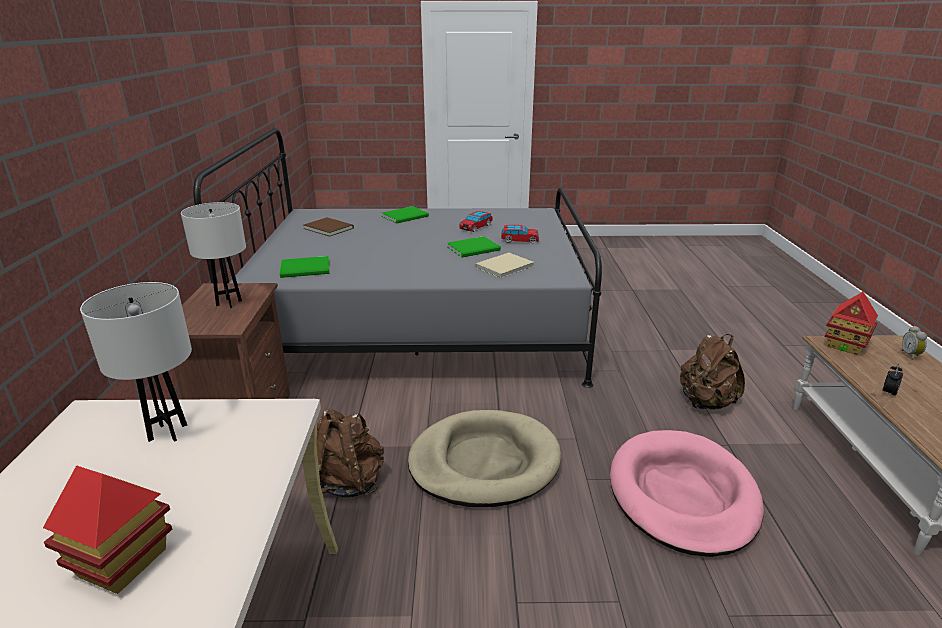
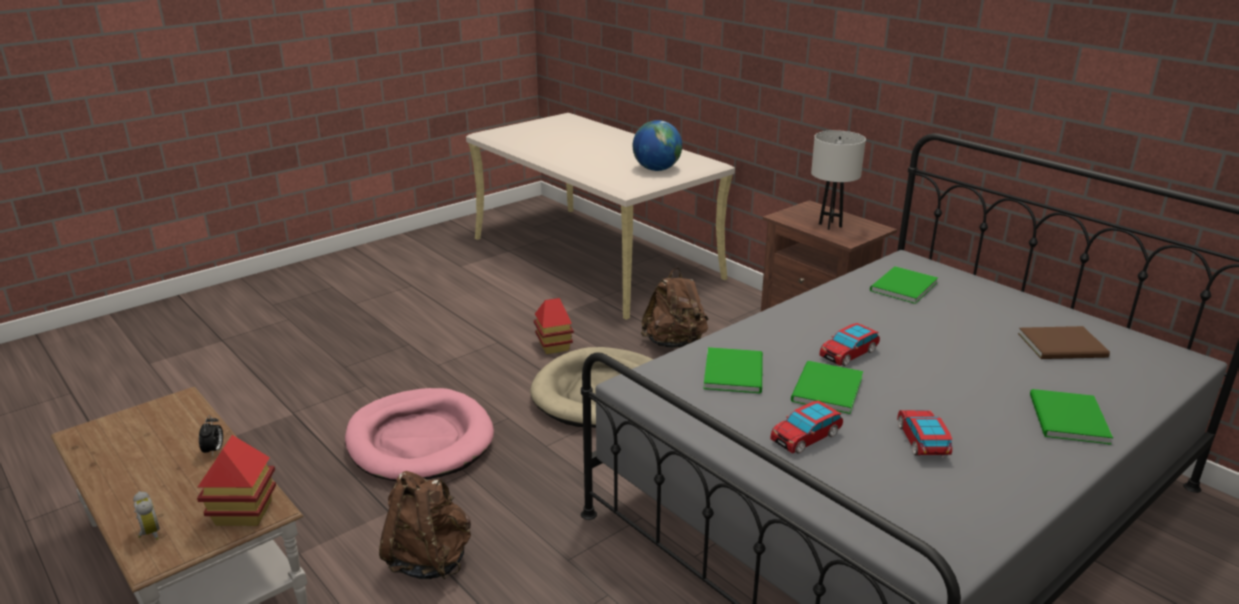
camera: 140 degrees right, 0 degrees up
toy house [43,466,172,594] -> toy house moved to [534,298,574,354]
white table lamp [80,282,192,442] -> globe [633,120,682,171]
beige book [475,253,534,279] -> green book [704,347,763,393]
none -> toy car [819,323,880,366]

